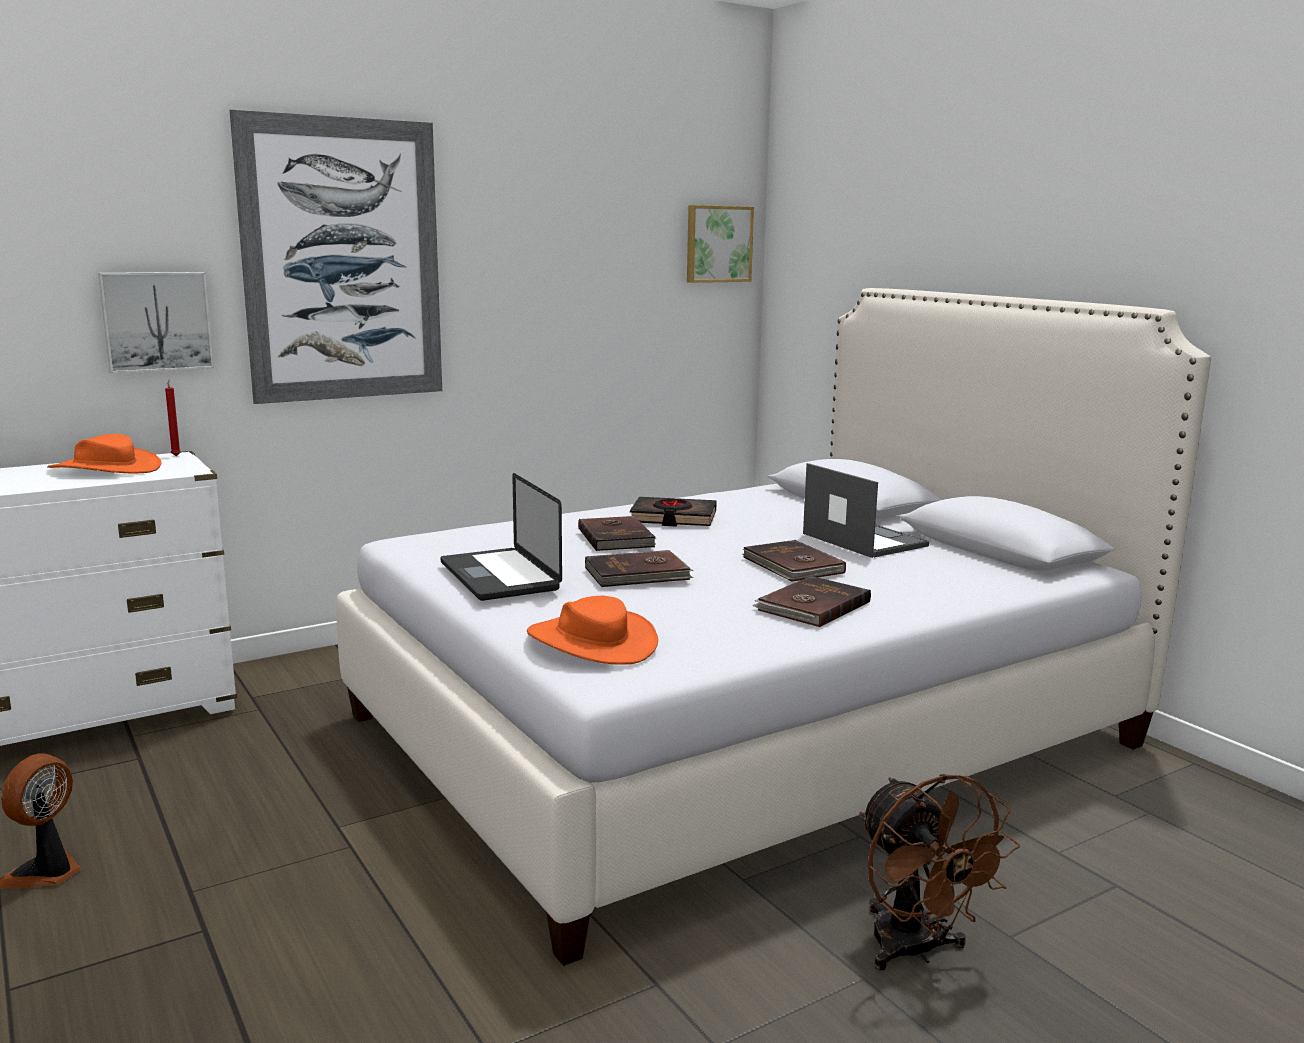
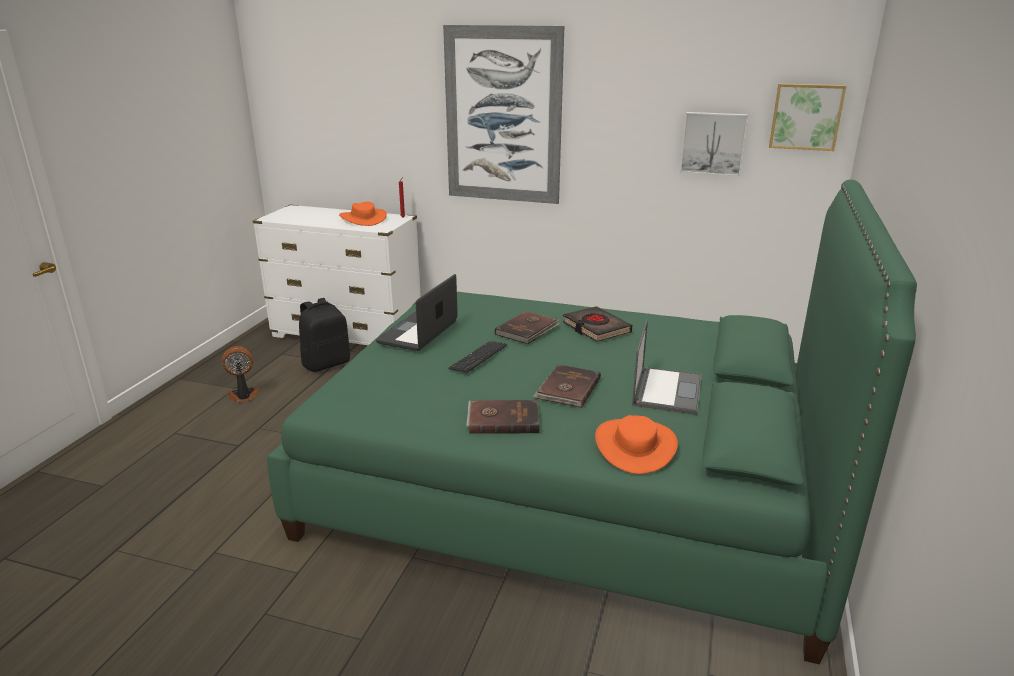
camera: 50 degrees right, 10 degrees up
picture [98,272,214,374] -> picture moved to [680,112,748,176]
white bed [336,288,1211,966] -> green bed [267,180,917,664]
orange hat [527,596,658,665] -> orange hat moved to [595,415,678,474]
brown book [585,550,694,587] -> keyboard [448,341,507,373]
brown fan [859,774,1020,970] -> none
none -> black backpack [299,298,350,372]

